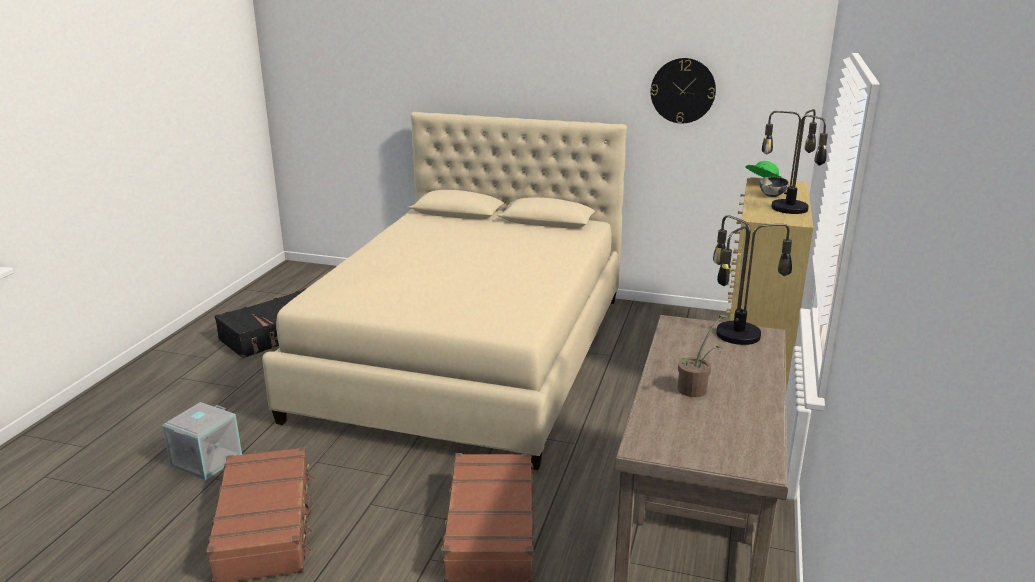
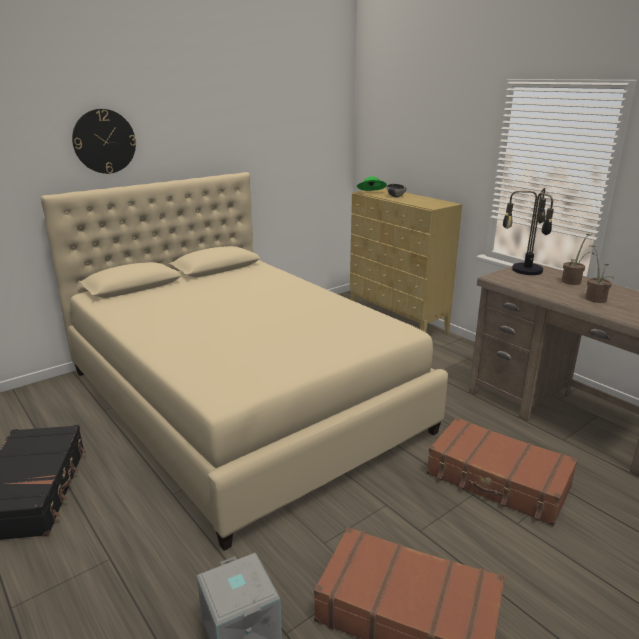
camera: 55 degrees left, 0 degrees up
wall clock [651,58,716,123] -> wall clock moved to [72,109,136,174]
table lamp [762,109,828,214] -> none
none -> potted plant [562,234,594,285]

